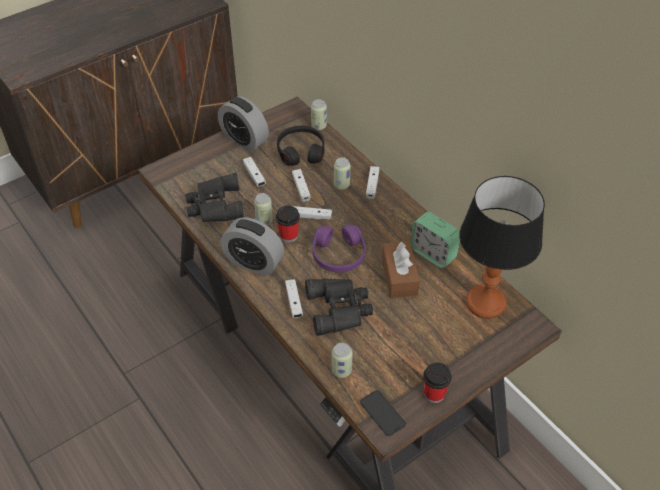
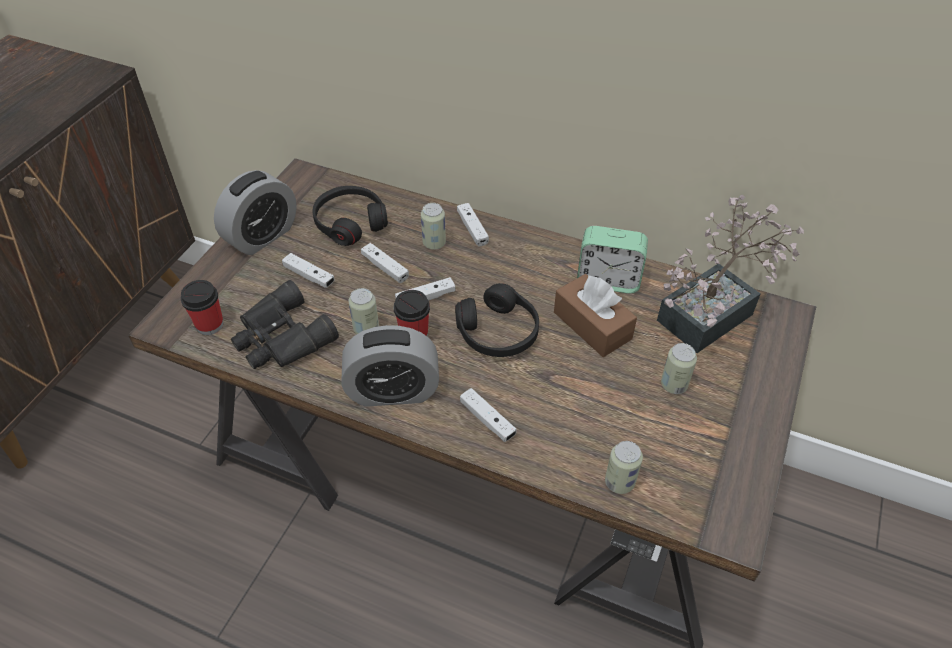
camera: 30 degrees left, 0 degrees up
alarm clock [218,96,269,152] -> alarm clock turned 60 degrees counterclockwise [214,170,297,255]
black binoculars [305,279,373,336] -> none
can [311,99,327,130] -> can moved to [661,343,697,394]
purple headphones [313,225,366,272] -> black headphones [455,283,539,357]
phone [360,390,406,436] -> none
cup [423,362,452,403] -> cup moved to [181,280,224,335]
table lamp [459,176,545,319] -> potted plant [657,195,804,353]

